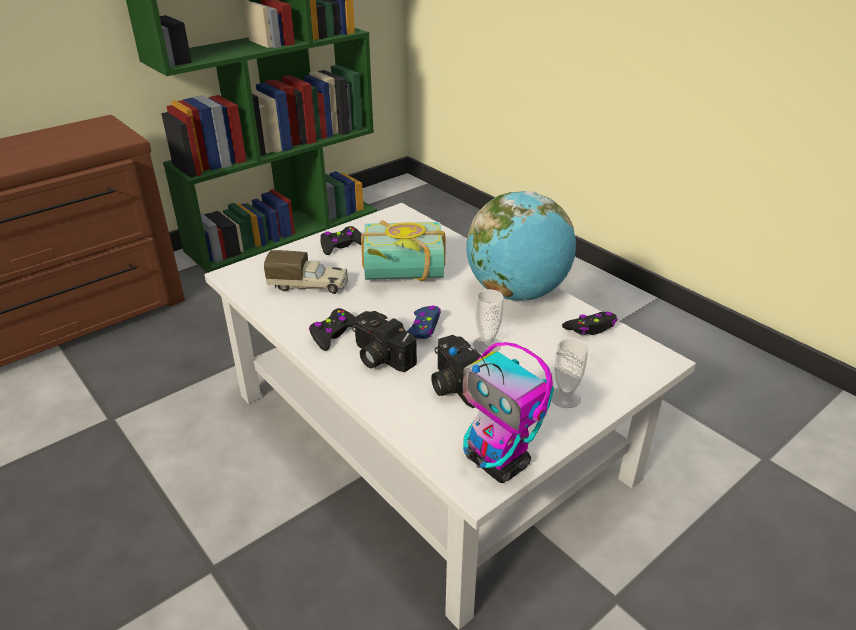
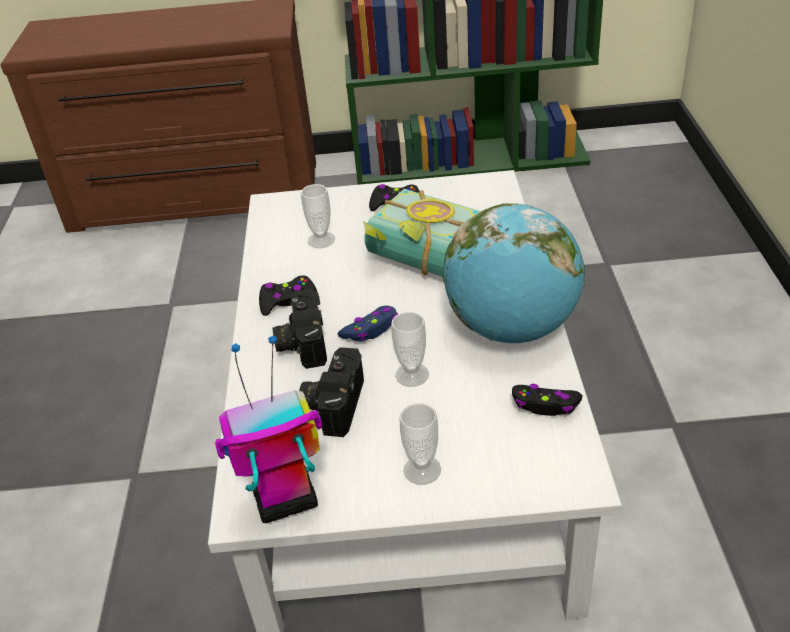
camera: 40 degrees right, 5 degrees up
toy truck [264,250,348,294] -> cup [301,184,335,248]
toy robot [449,342,554,483] -> toy robot turned 75 degrees clockwise [215,335,322,523]

